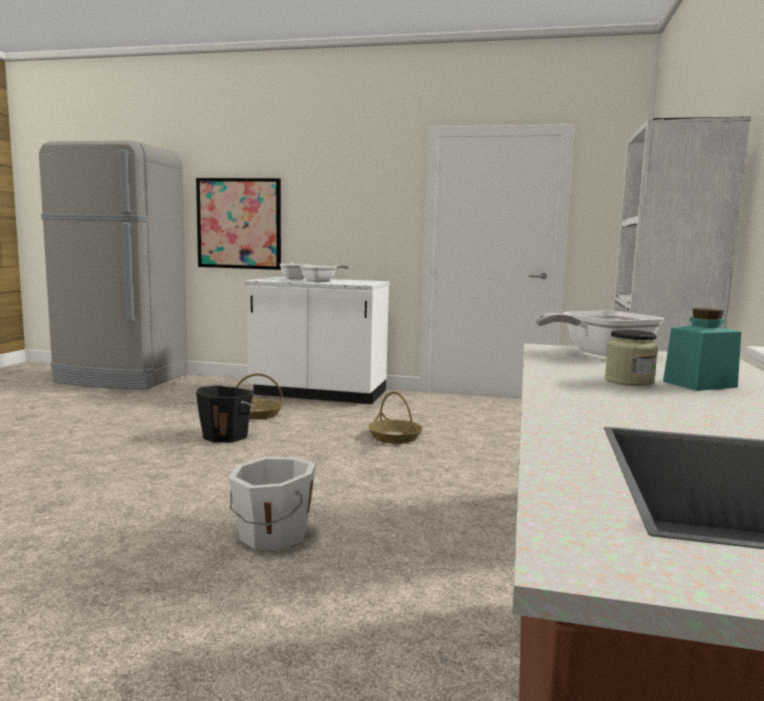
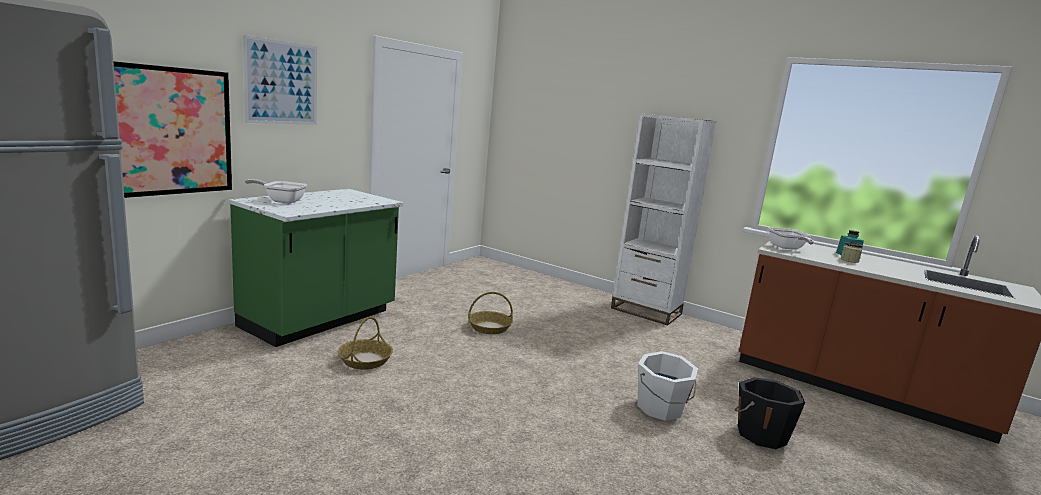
camera: 70 degrees left, 5 degrees up
black bucket [196,385,256,443] -> black bucket moved to [734,377,805,449]
white counter [244,277,390,404] -> green counter [229,189,403,347]
frying pan [300,265,349,282] -> none
none -> picture [243,35,317,125]

